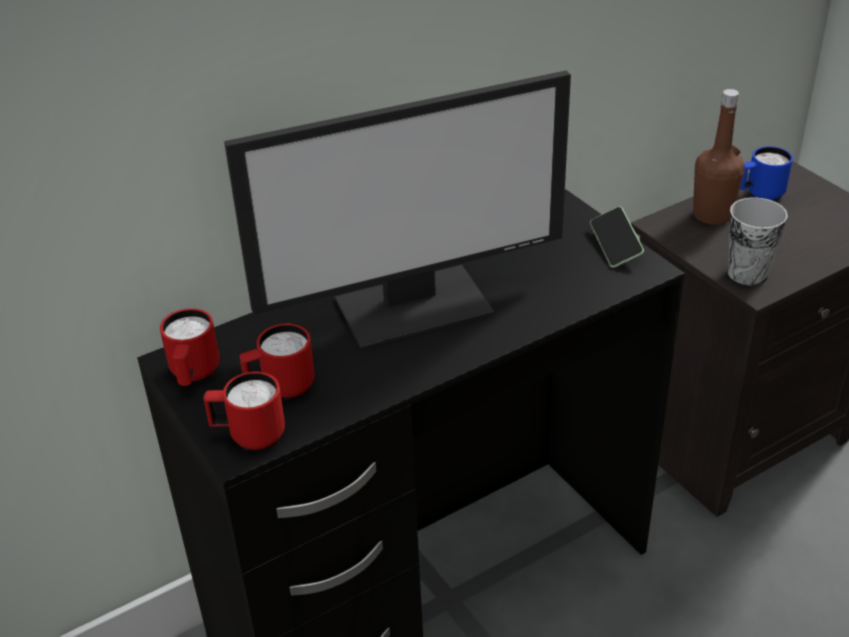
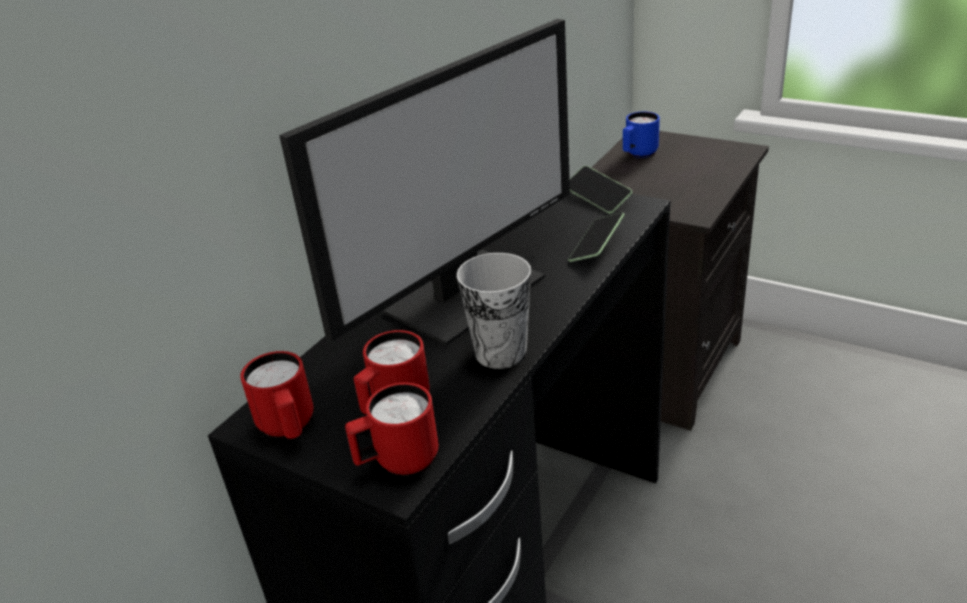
camera: 25 degrees left, 5 degrees down
brown bottle [693,89,745,225] -> none
cup [728,197,788,285] -> cup moved to [457,253,531,369]
none -> phone [568,213,625,262]

